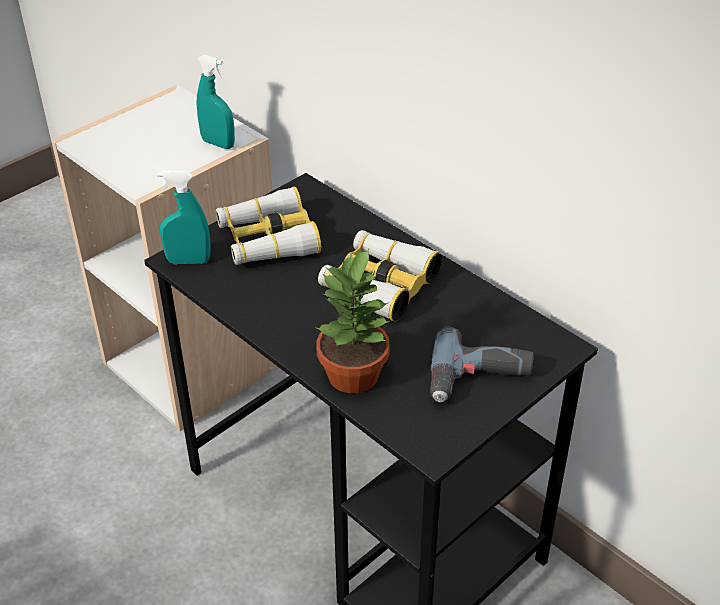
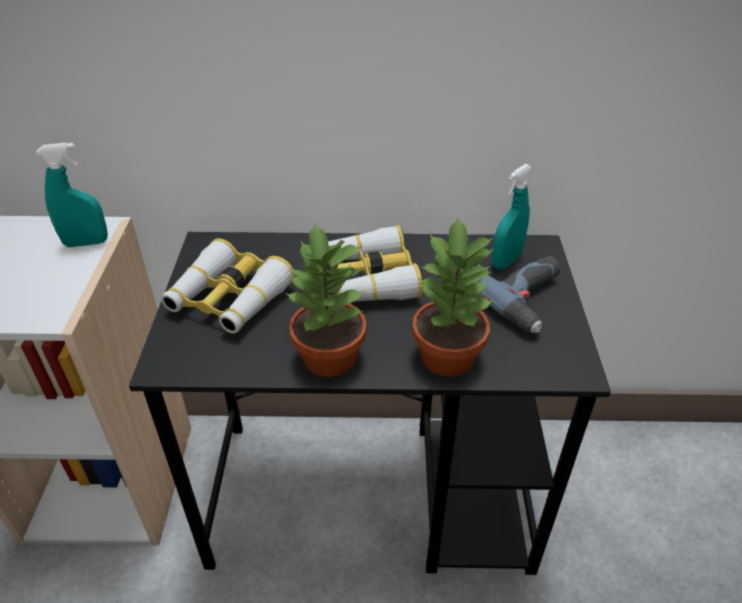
camera: 45 degrees left, 0 degrees up
turquoise spray bottle [157,171,211,264] -> turquoise spray bottle moved to [492,164,533,270]
none -> potted plant [285,222,367,377]

